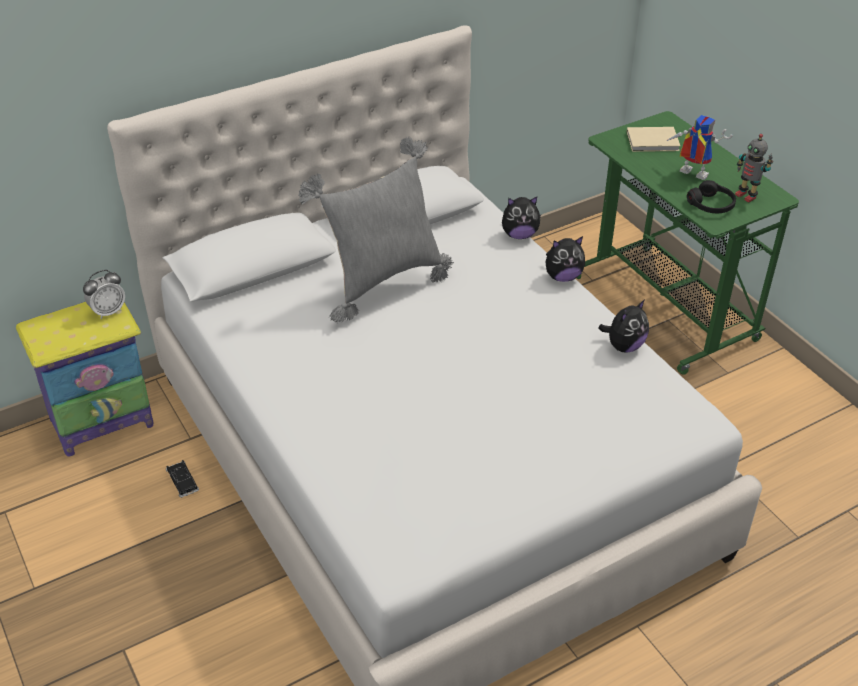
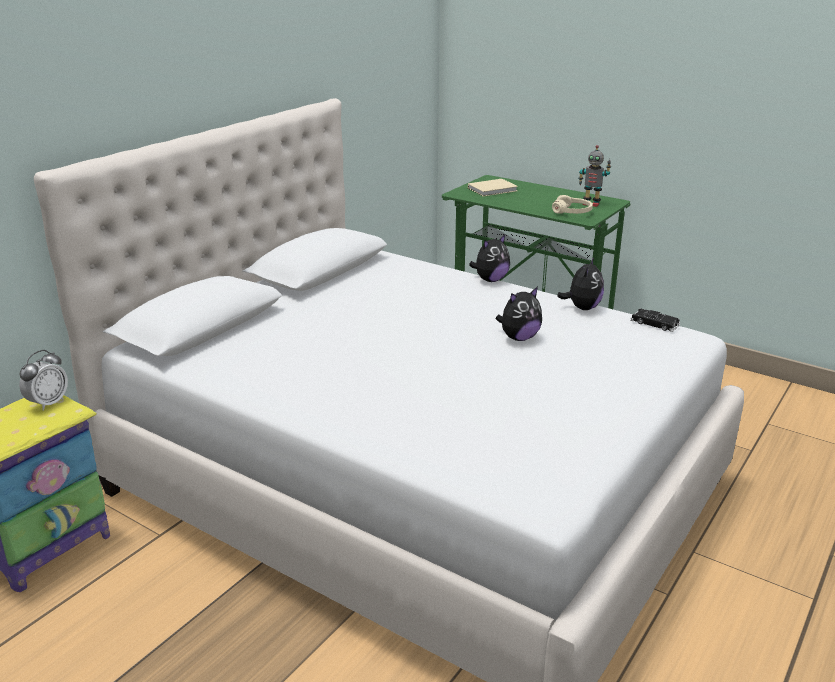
camera: 25 degrees left, 15 degrees down
black toy car [166,460,199,498] -> black toy car moved to [630,308,681,332]
grey pillow [298,136,454,324] -> none
plush toy [502,197,541,239] -> plush toy moved to [496,287,542,341]
toy robot [666,115,733,180] -> none
black headphones [687,180,736,213] -> beige headphones [552,195,593,214]

